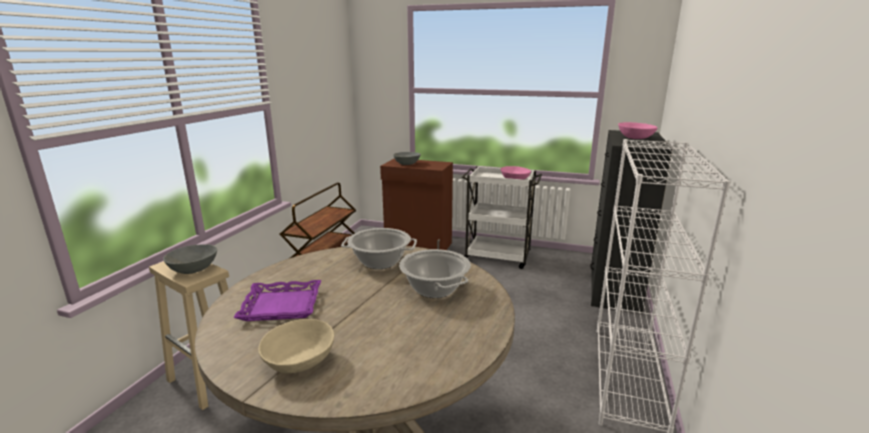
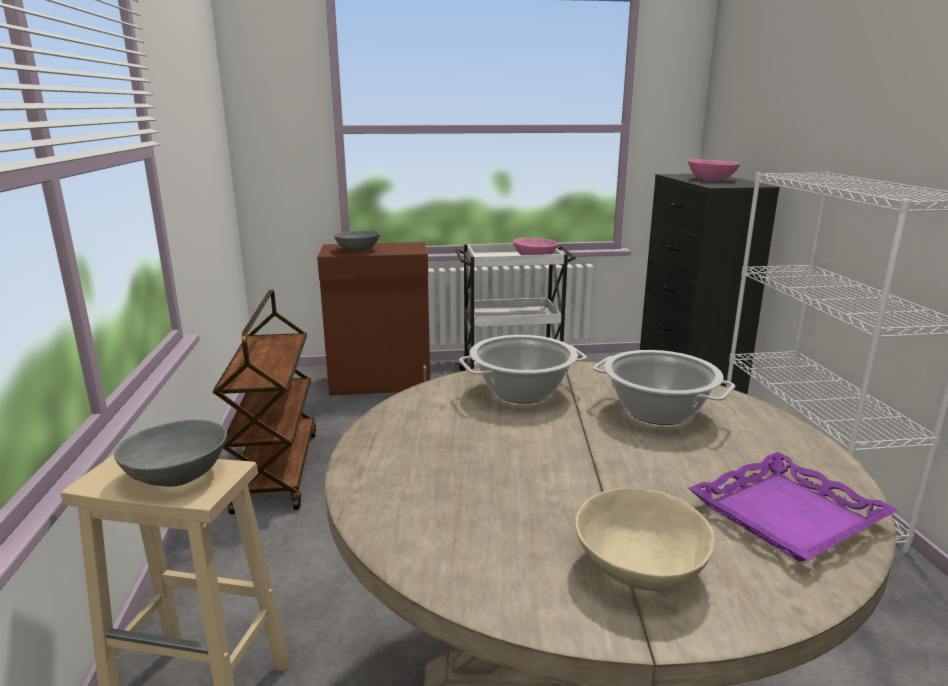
camera: 25 degrees left, 0 degrees up
purple tray [233,280,321,321] -> purple tray moved to [688,452,898,562]

